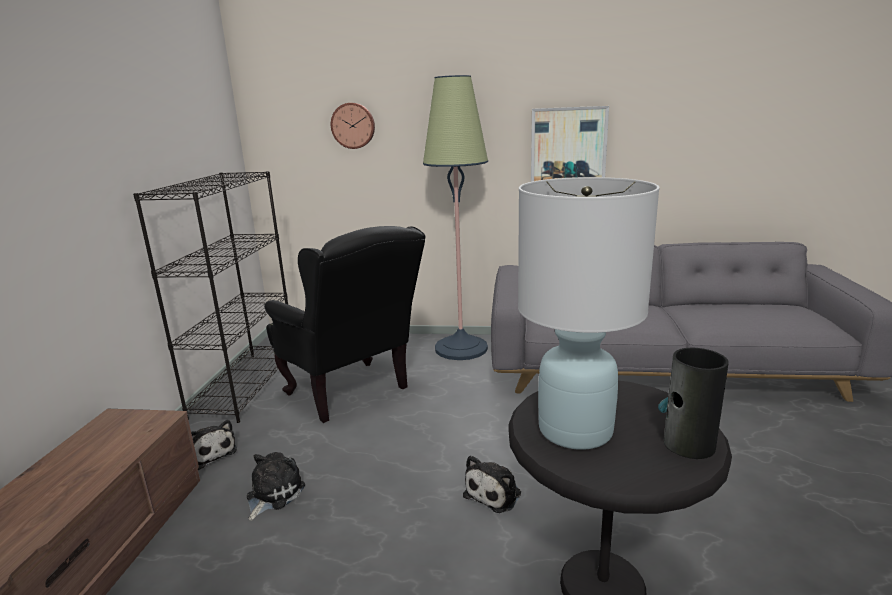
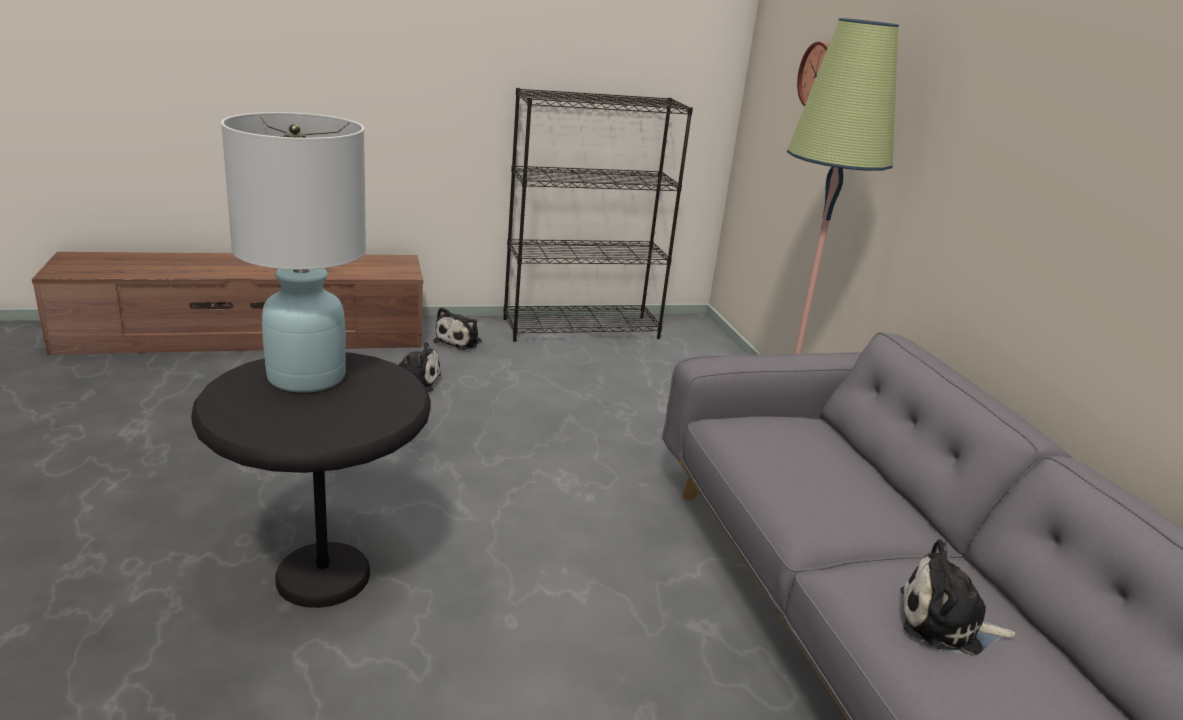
camera: 65 degrees right, 5 degrees up
black armchair [264,226,425,423] -> none
plush toy [463,455,521,513] -> plush toy moved to [900,539,1015,655]
picture [531,106,609,182] -> none
vase [658,348,729,459] -> none

